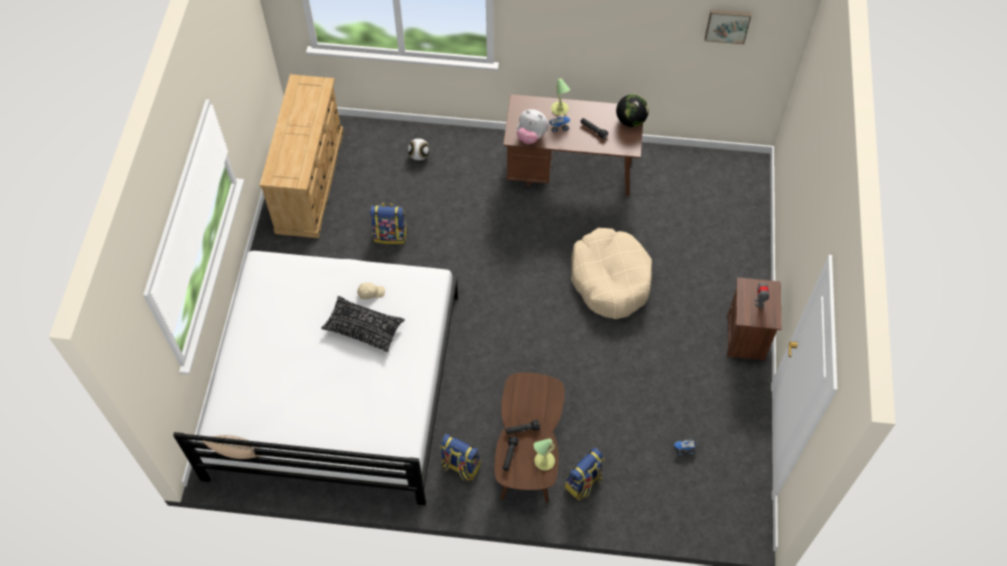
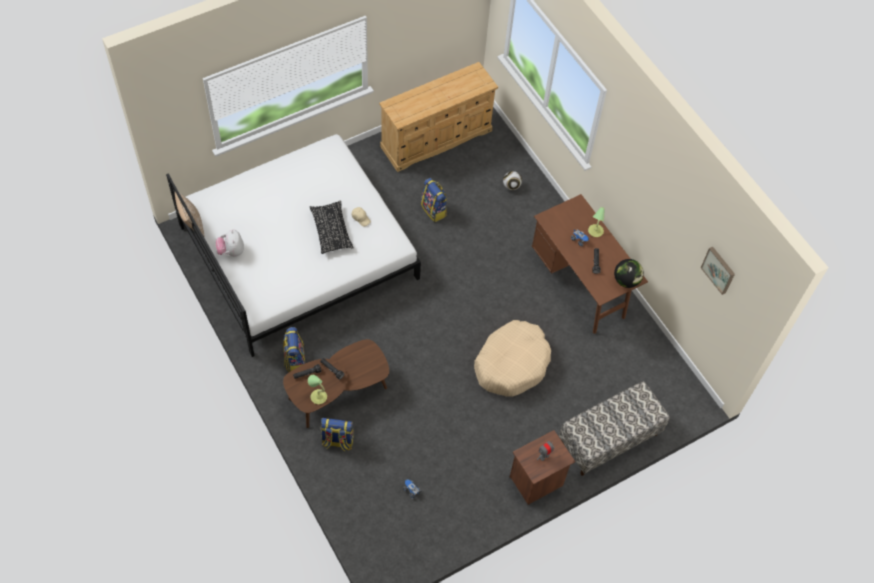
camera: 50 degrees right, 0 degrees up
plush toy [517,109,548,144] -> plush toy moved to [216,230,244,257]
none -> bench [559,381,670,476]

